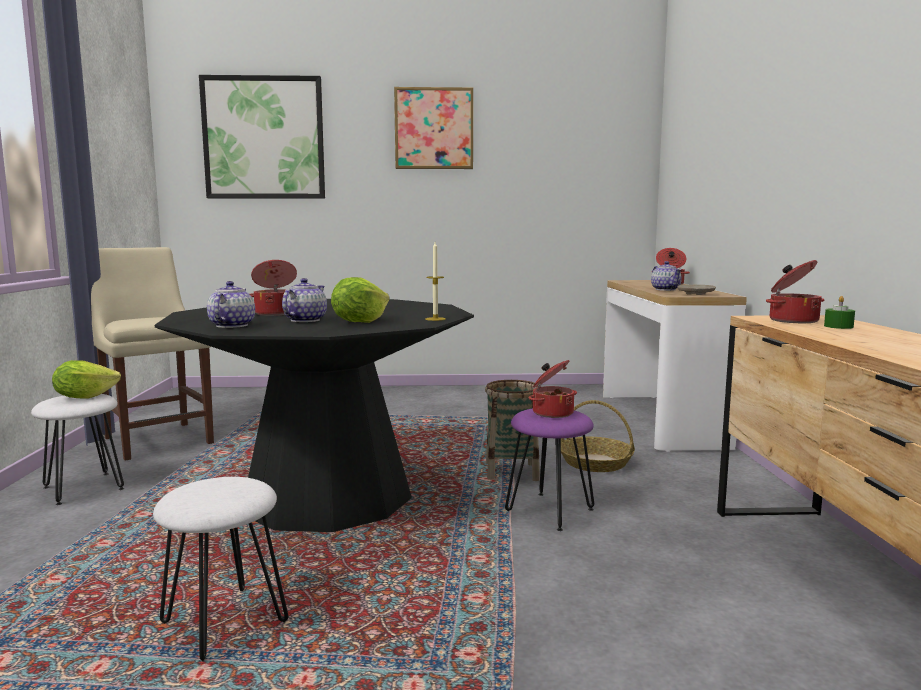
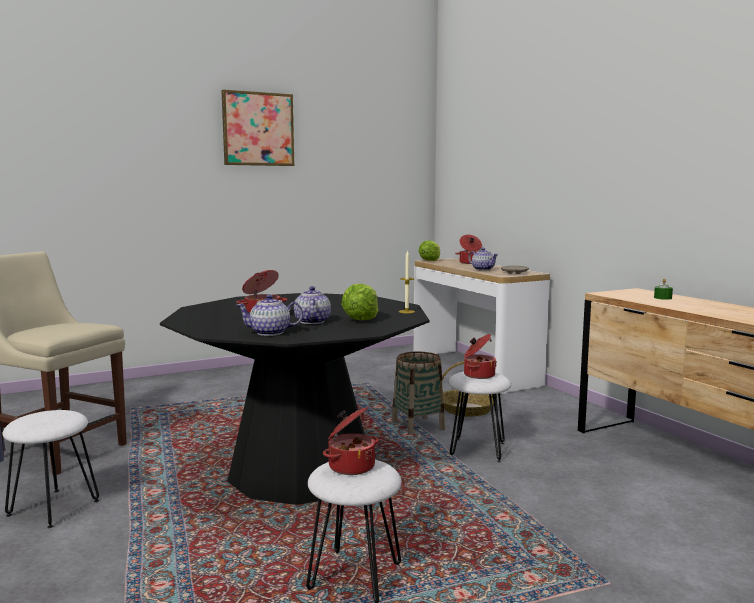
camera: 25 degrees left, 0 degrees up
lettuce [52,360,121,399] -> lettuce moved to [418,241,440,261]
picture [199,75,325,199] -> none
teapot [207,281,255,328] -> teapot turned 75 degrees counterclockwise [236,294,303,336]
purple stool [505,408,594,531] -> white stool [448,372,511,462]
cooking pot [766,260,824,323] -> cooking pot moved to [323,407,379,475]

